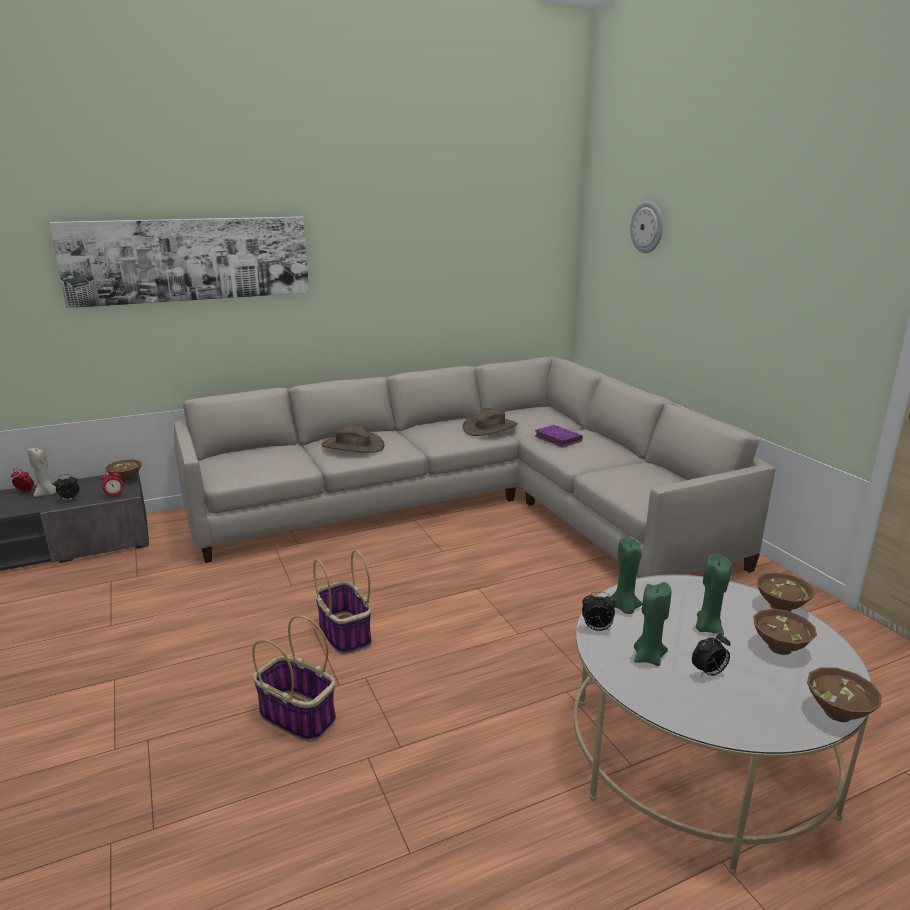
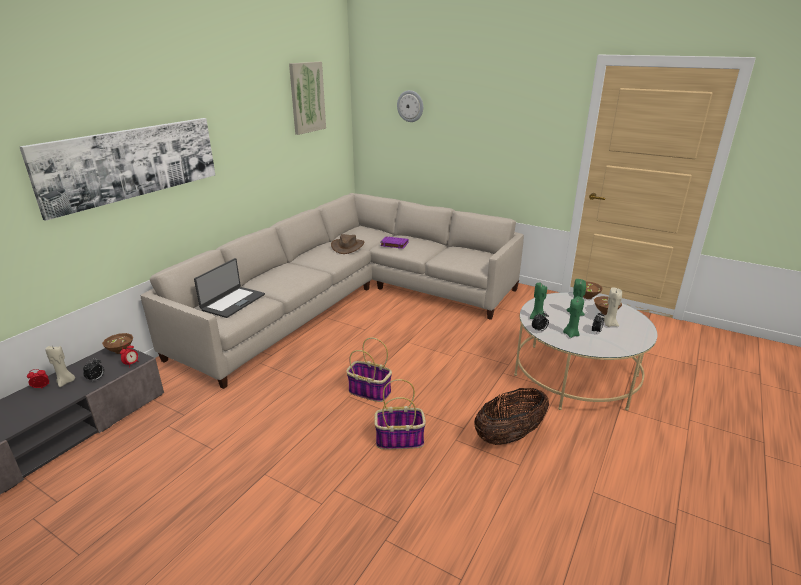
camera: 35 degrees left, 5 degrees up
brown hat [322,424,385,453] -> none
brown bowl [807,667,882,722] -> none
none -> laptop [194,258,265,318]
none -> picture [289,62,326,135]
none -> basket [474,388,549,445]
none -> beige candle [602,287,622,327]

